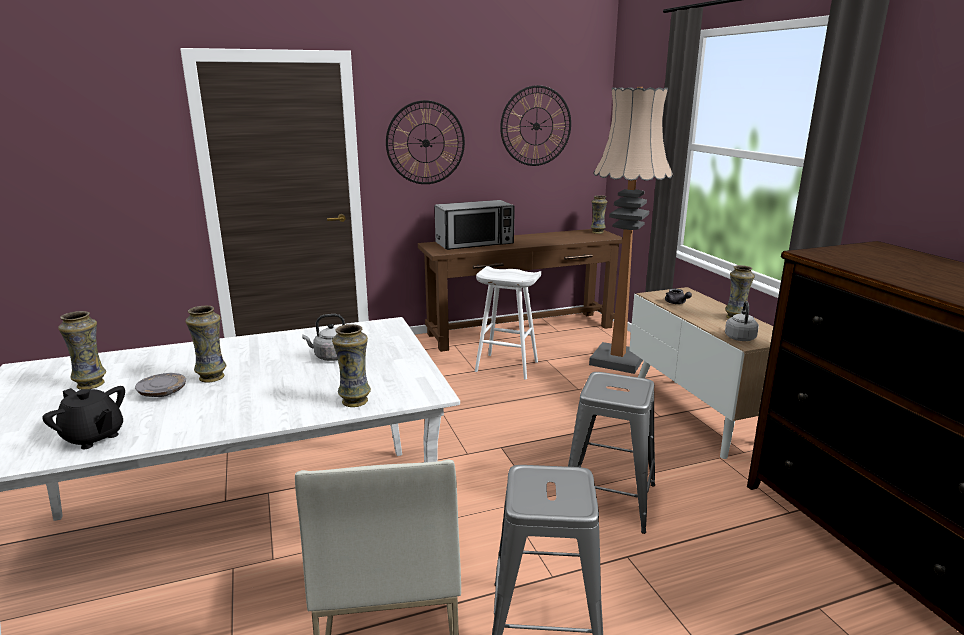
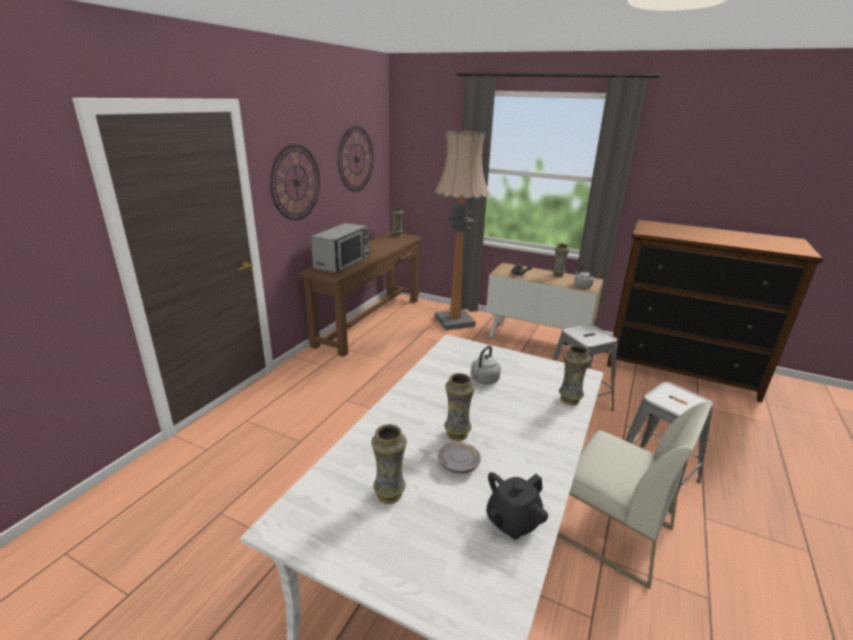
camera: 45 degrees left, 5 degrees up
black teapot [42,386,125,449] -> black teapot turned 150 degrees clockwise [486,472,548,540]
white stool [475,266,541,380] -> none

